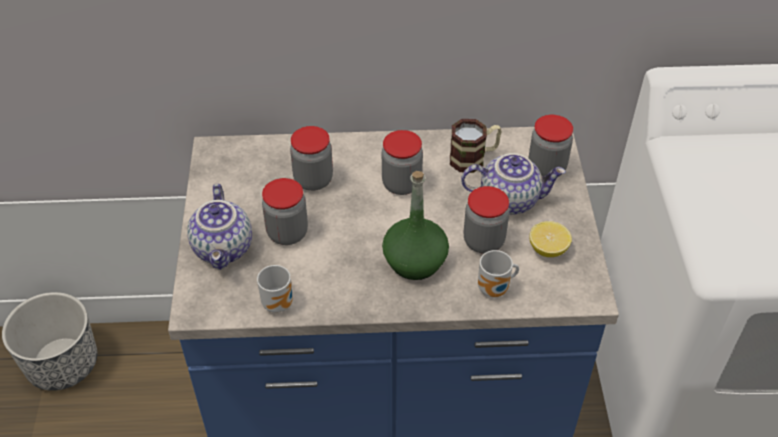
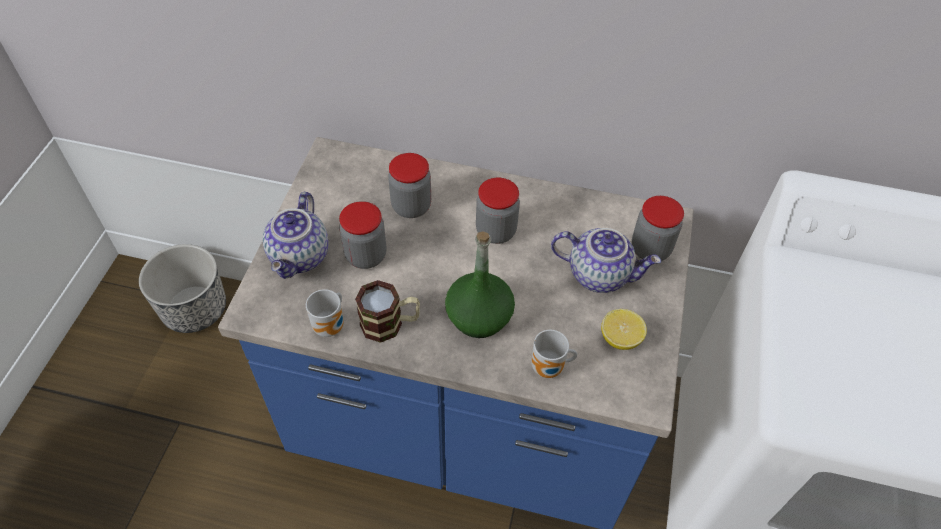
camera: 15 degrees right, 5 degrees up
mug [450,119,502,173] -> mug moved to [355,280,420,343]
jar [464,186,510,254] -> none

